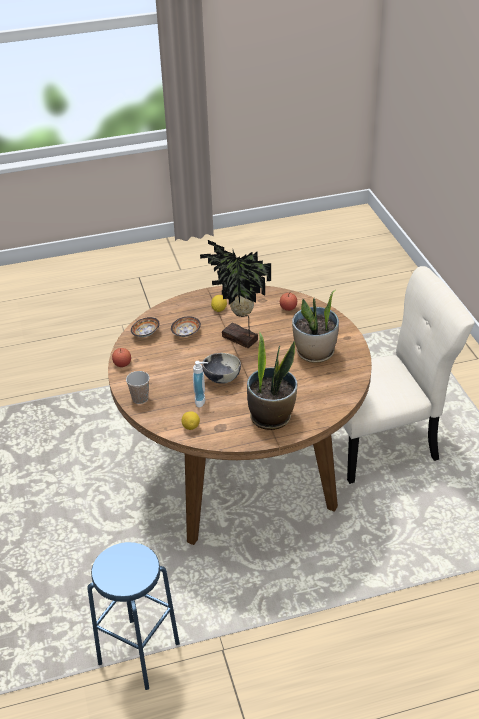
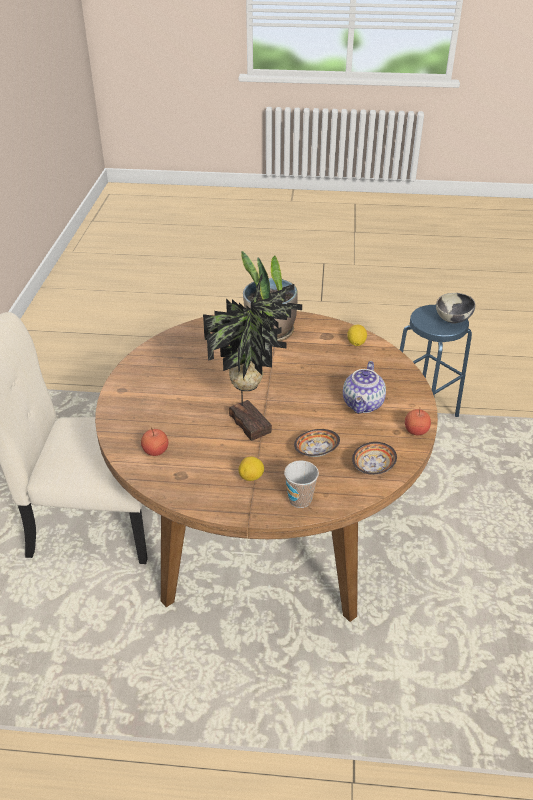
camera: 160 degrees left, 0 degrees up
cup [126,371,150,404] -> cup moved to [284,460,319,508]
soap dispenser [193,361,208,408] -> none
bowl [202,353,241,384] -> bowl moved to [436,293,475,324]
potted plant [292,290,339,363] -> none
none -> teapot [343,361,386,414]

